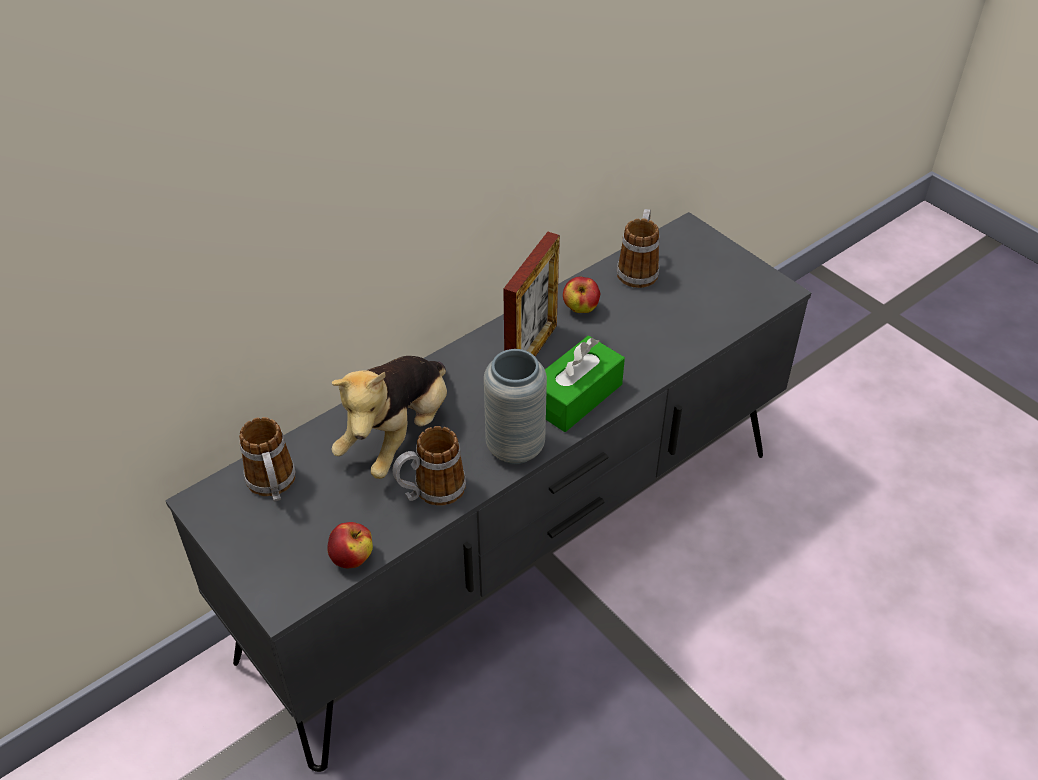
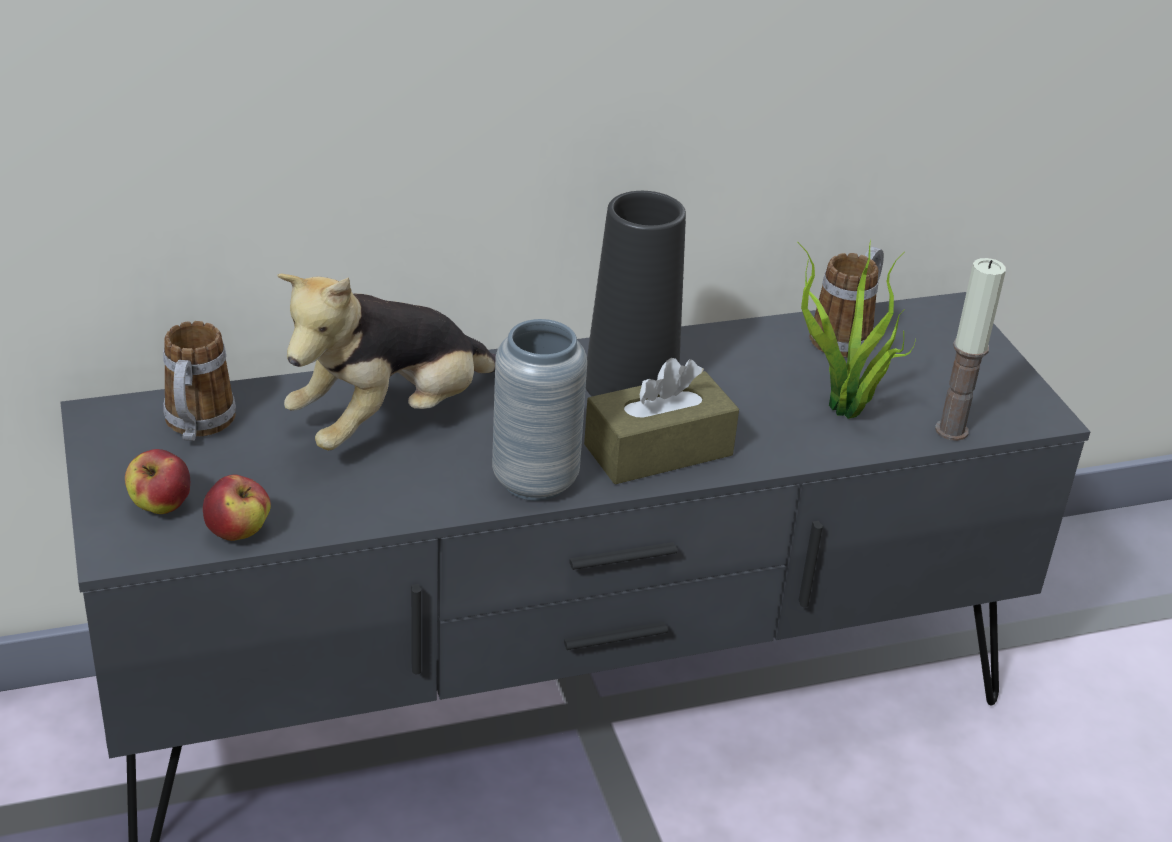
camera: 20 degrees right, 10 degrees down
mug [393,426,466,506] -> none
picture frame [503,232,560,356] -> black vase [586,191,686,396]
green tissue box [545,336,625,432] -> brown tissue box [584,358,739,484]
apple [563,277,600,313] -> apple moved to [125,449,190,514]
none -> potted plant [798,240,916,419]
none -> candle [935,258,1006,441]

